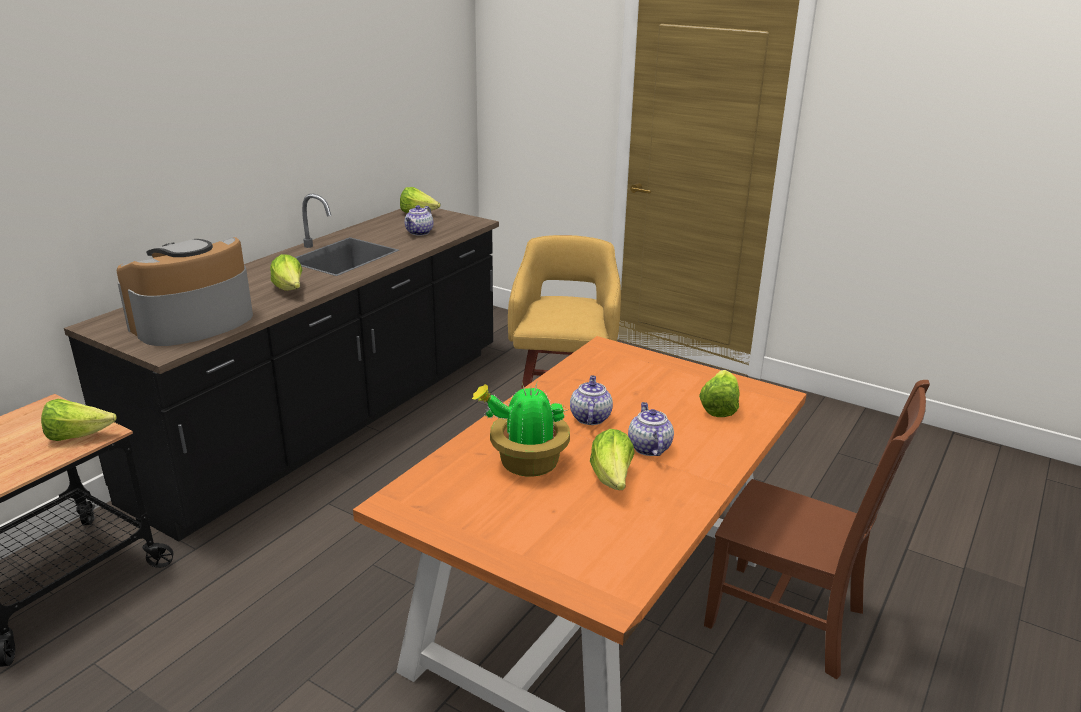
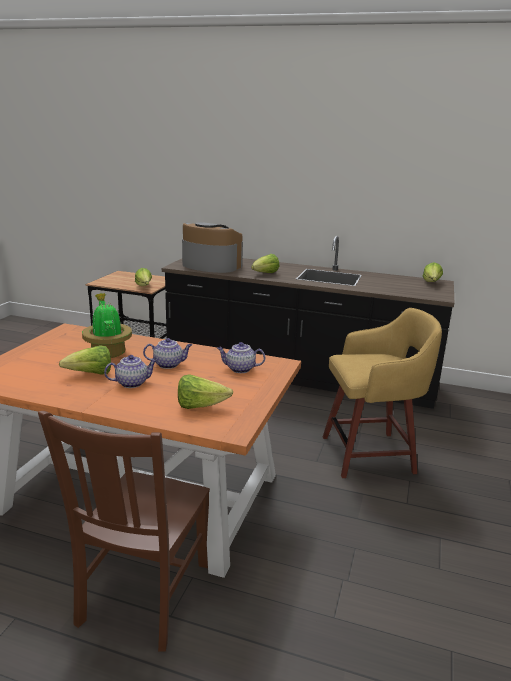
camera: 75 degrees right, 5 degrees down
teapot [404,205,434,236] -> teapot moved to [217,342,265,373]

